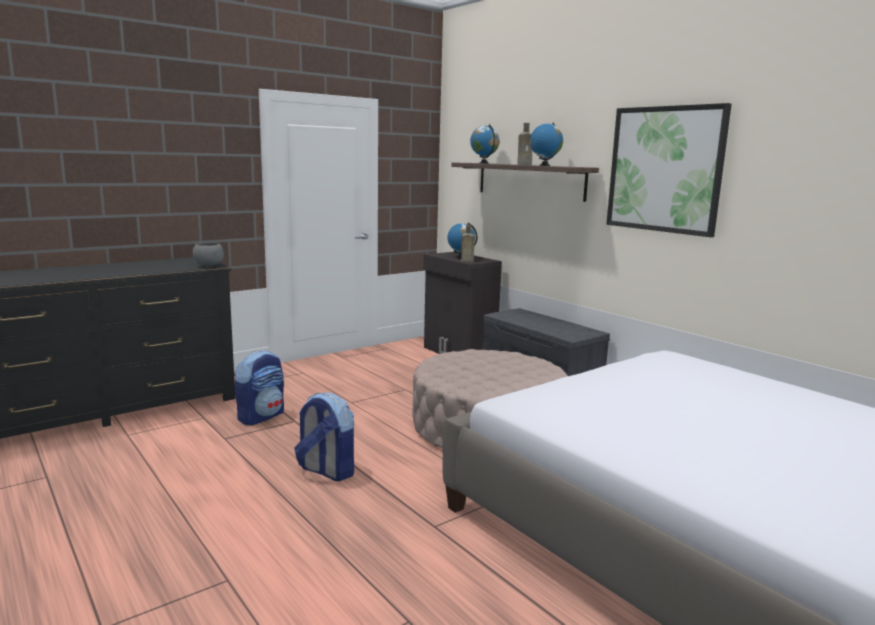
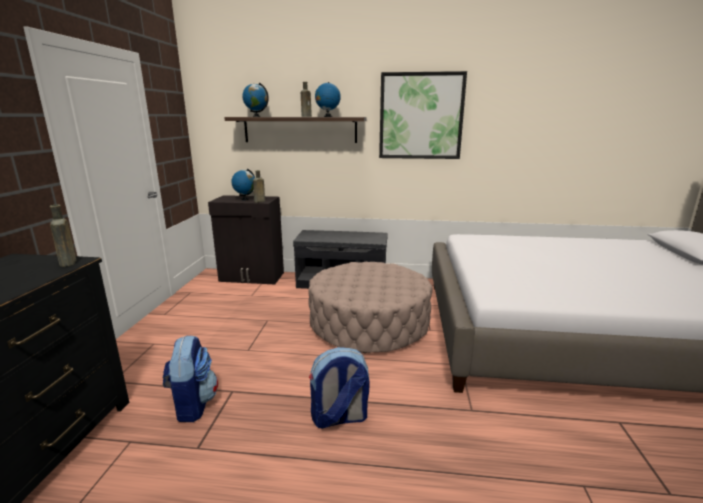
camera: 45 degrees left, 5 degrees up
grey bowl [193,242,224,267] -> brown bottle [50,205,76,267]

